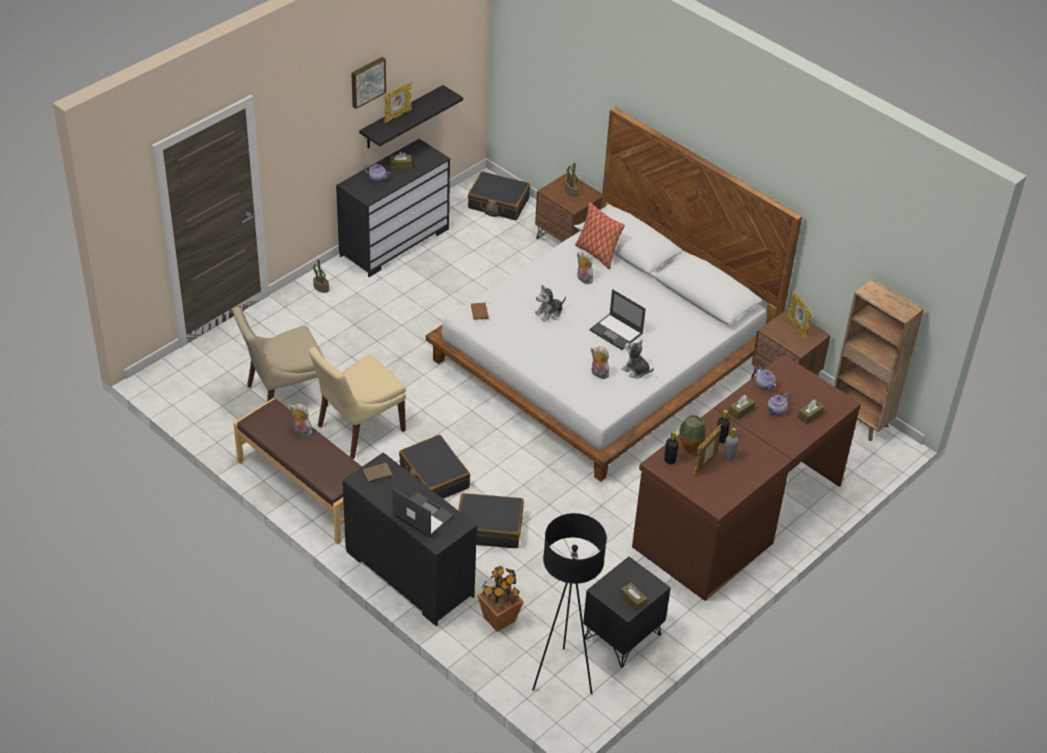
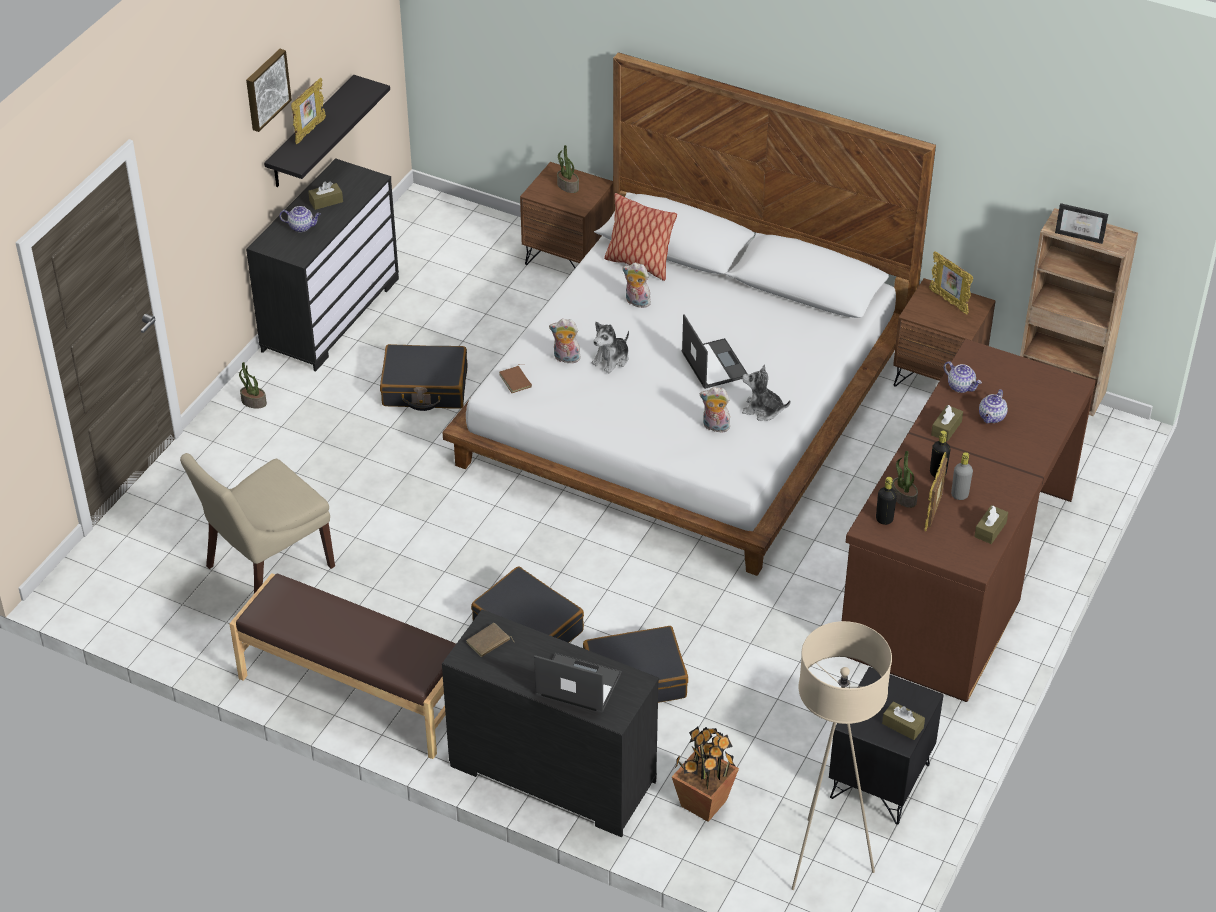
camera: 15 degrees left, 0 degrees up
plush toy [290,403,312,436] -> plush toy moved to [549,319,581,364]
beige chair [309,347,406,459] -> none
black suitcase [468,171,530,220] -> black suitcase moved to [380,344,467,411]
black floor lamp [532,513,607,695] -> beige floor lamp [792,621,892,890]
laptop [590,289,646,350] -> laptop turned 135 degrees counterclockwise [681,314,748,389]
vase [679,415,706,453] -> potted plant [892,451,918,508]
brown tissue box [798,400,824,424] -> brown tissue box moved to [974,505,1008,544]
none -> picture frame [1055,203,1108,244]

